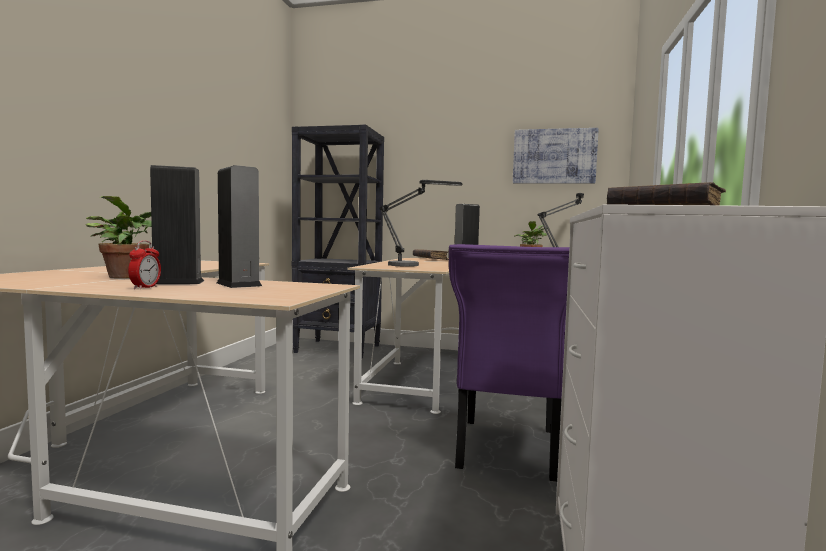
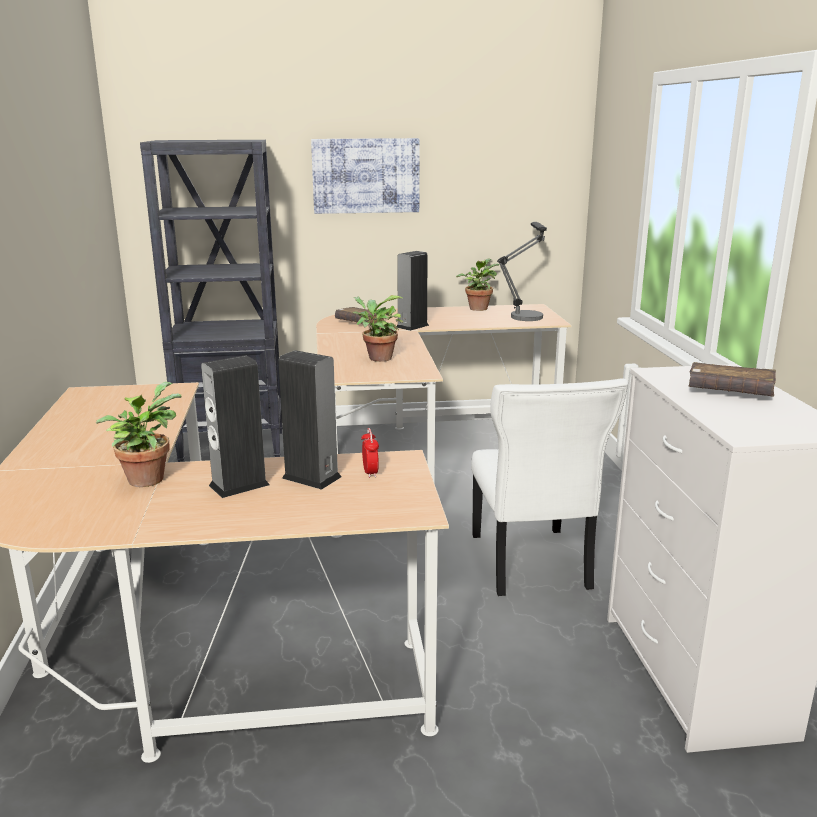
camera: 20 degrees left, 15 degrees up
alarm clock [128,241,161,289] -> alarm clock moved to [361,428,379,478]
table lamp [379,180,462,267] -> potted plant [353,295,404,362]
purple chair [449,244,569,482] -> white chair [471,379,628,596]
picture [513,128,599,184] -> picture moved to [311,138,420,214]

